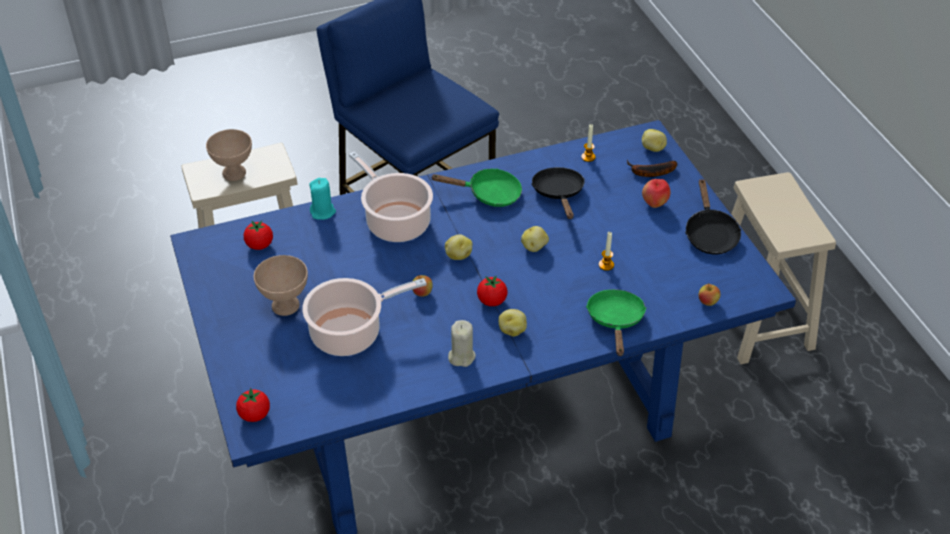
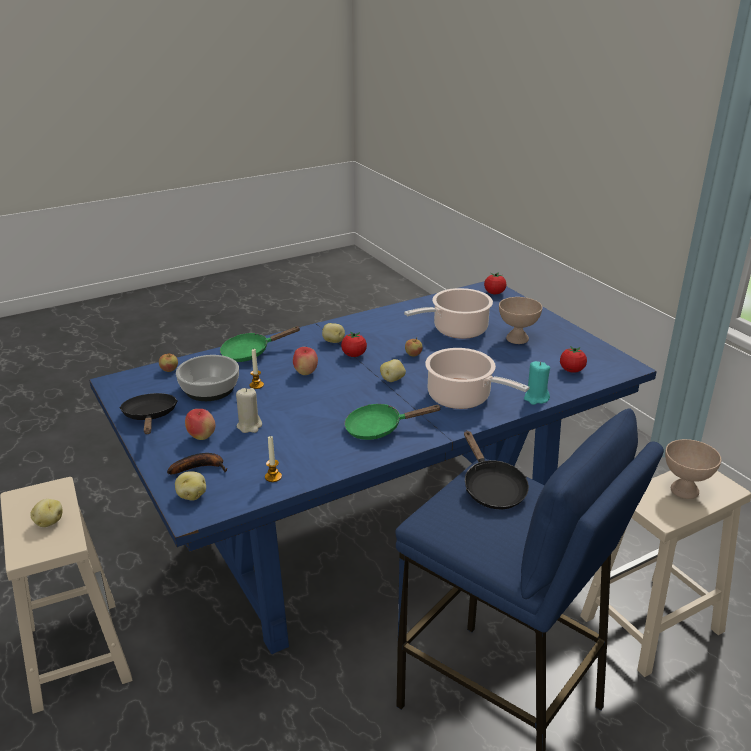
camera: 170 degrees right, 15 degrees down
beige candle [448,320,476,367] -> beige candle moved to [236,388,262,433]
potato [521,226,549,252] -> potato moved to [30,499,63,527]
black frying pan [531,167,585,219] -> black frying pan moved to [464,430,529,509]
green frying pan [586,289,647,356] -> green frying pan turned 75 degrees clockwise [220,326,301,362]
none -> bowl [176,355,239,401]
none -> apple [293,347,318,375]

